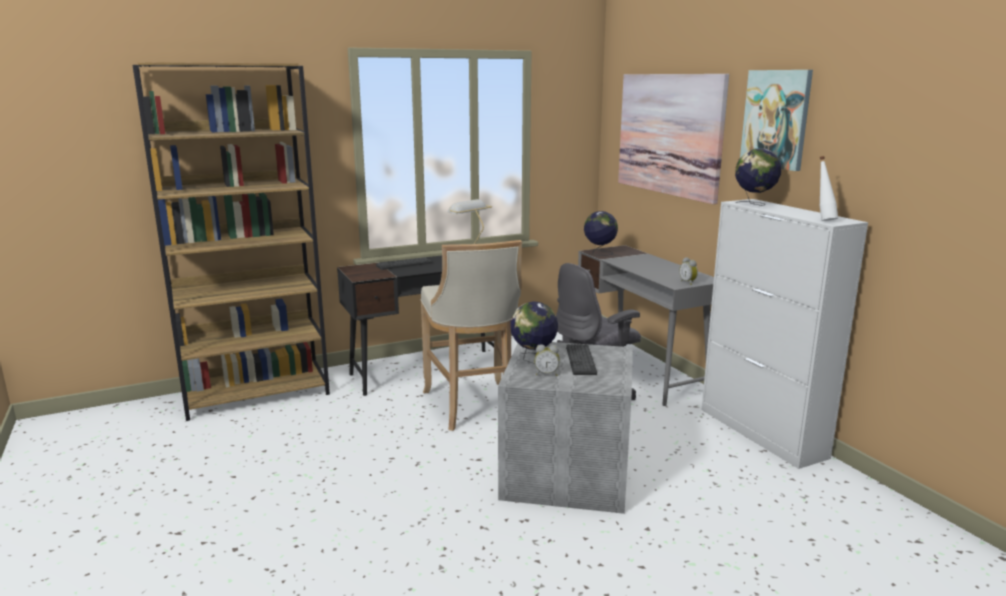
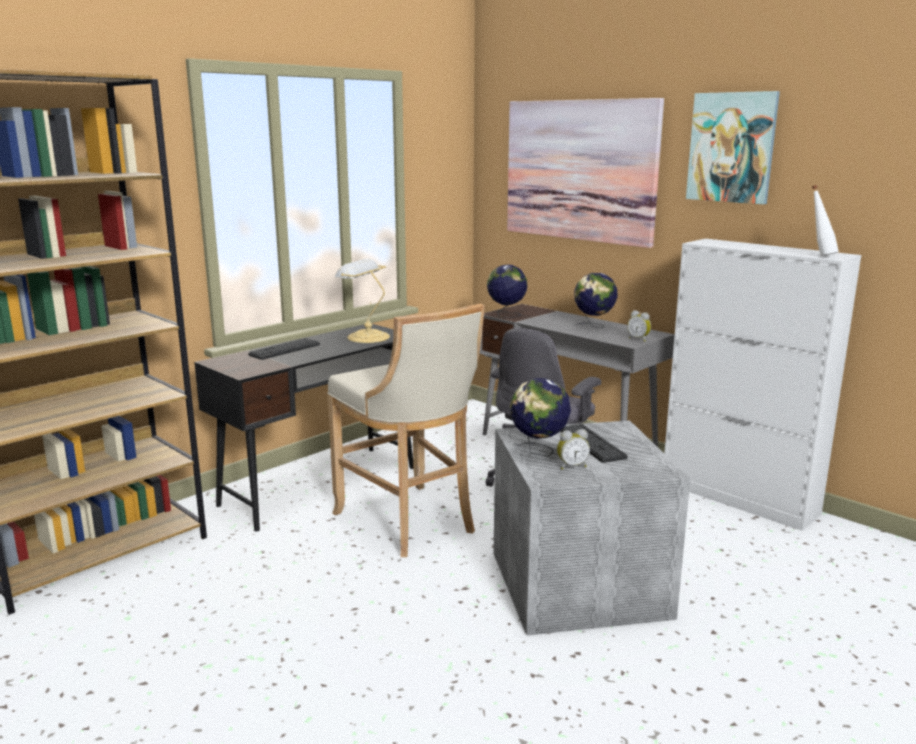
camera: 20 degrees left, 0 degrees up
globe [735,148,781,206] -> globe moved to [574,273,618,328]

